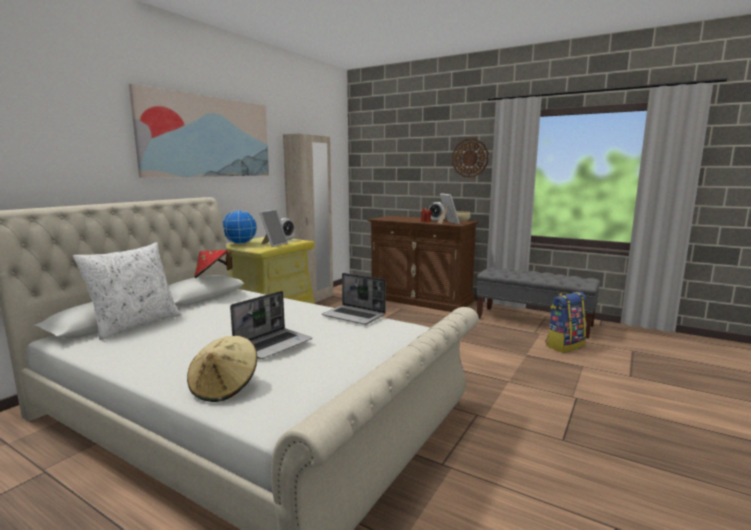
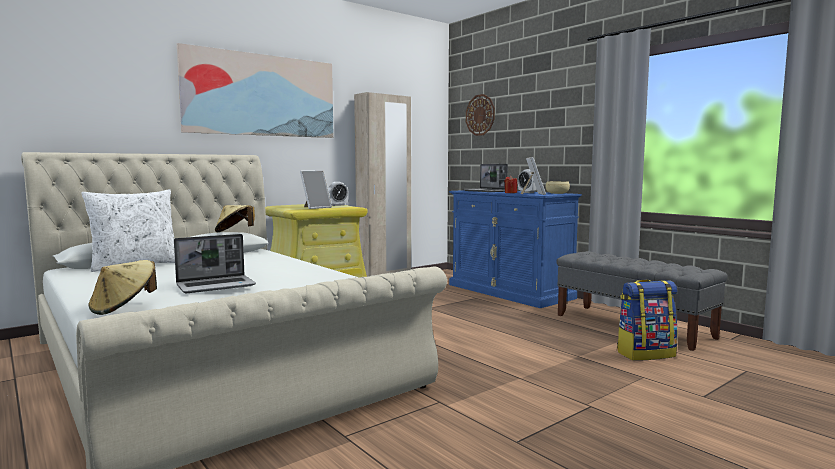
camera: 20 degrees right, 5 degrees down
red hat [194,250,233,278] -> beige hat [215,205,255,232]
globe [223,210,257,244] -> none
laptop [321,273,386,325] -> laptop moved to [462,164,508,192]
brown dresser [368,216,479,312] -> blue dresser [449,190,582,308]
wall clock [452,139,489,177] -> wall clock moved to [466,94,495,136]

